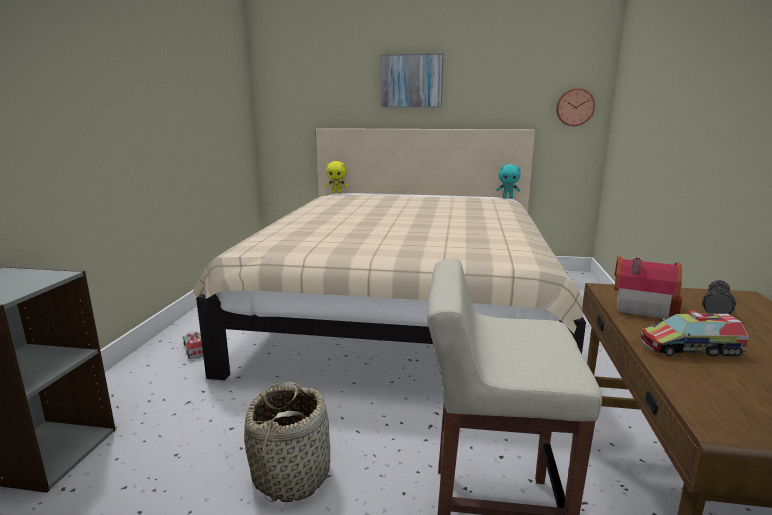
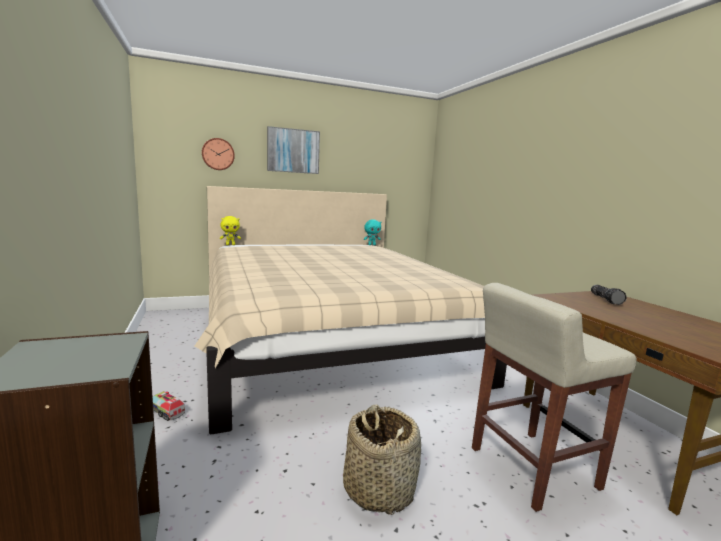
camera: 30 degrees left, 5 degrees down
wall clock [556,88,595,126] -> wall clock moved to [202,138,235,170]
toy house [614,256,682,320] -> none
toy truck [639,311,749,357] -> none

